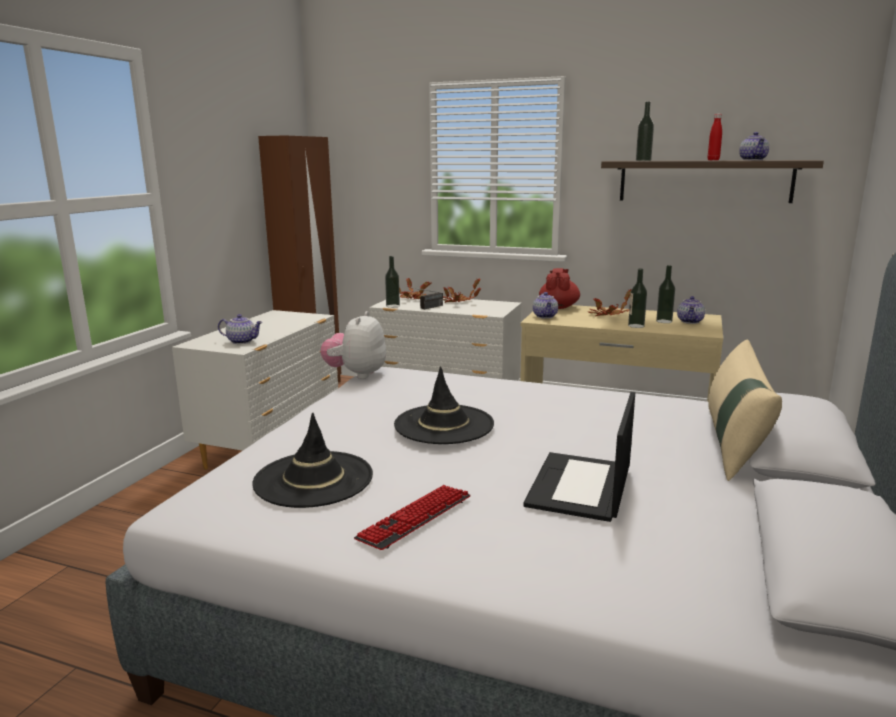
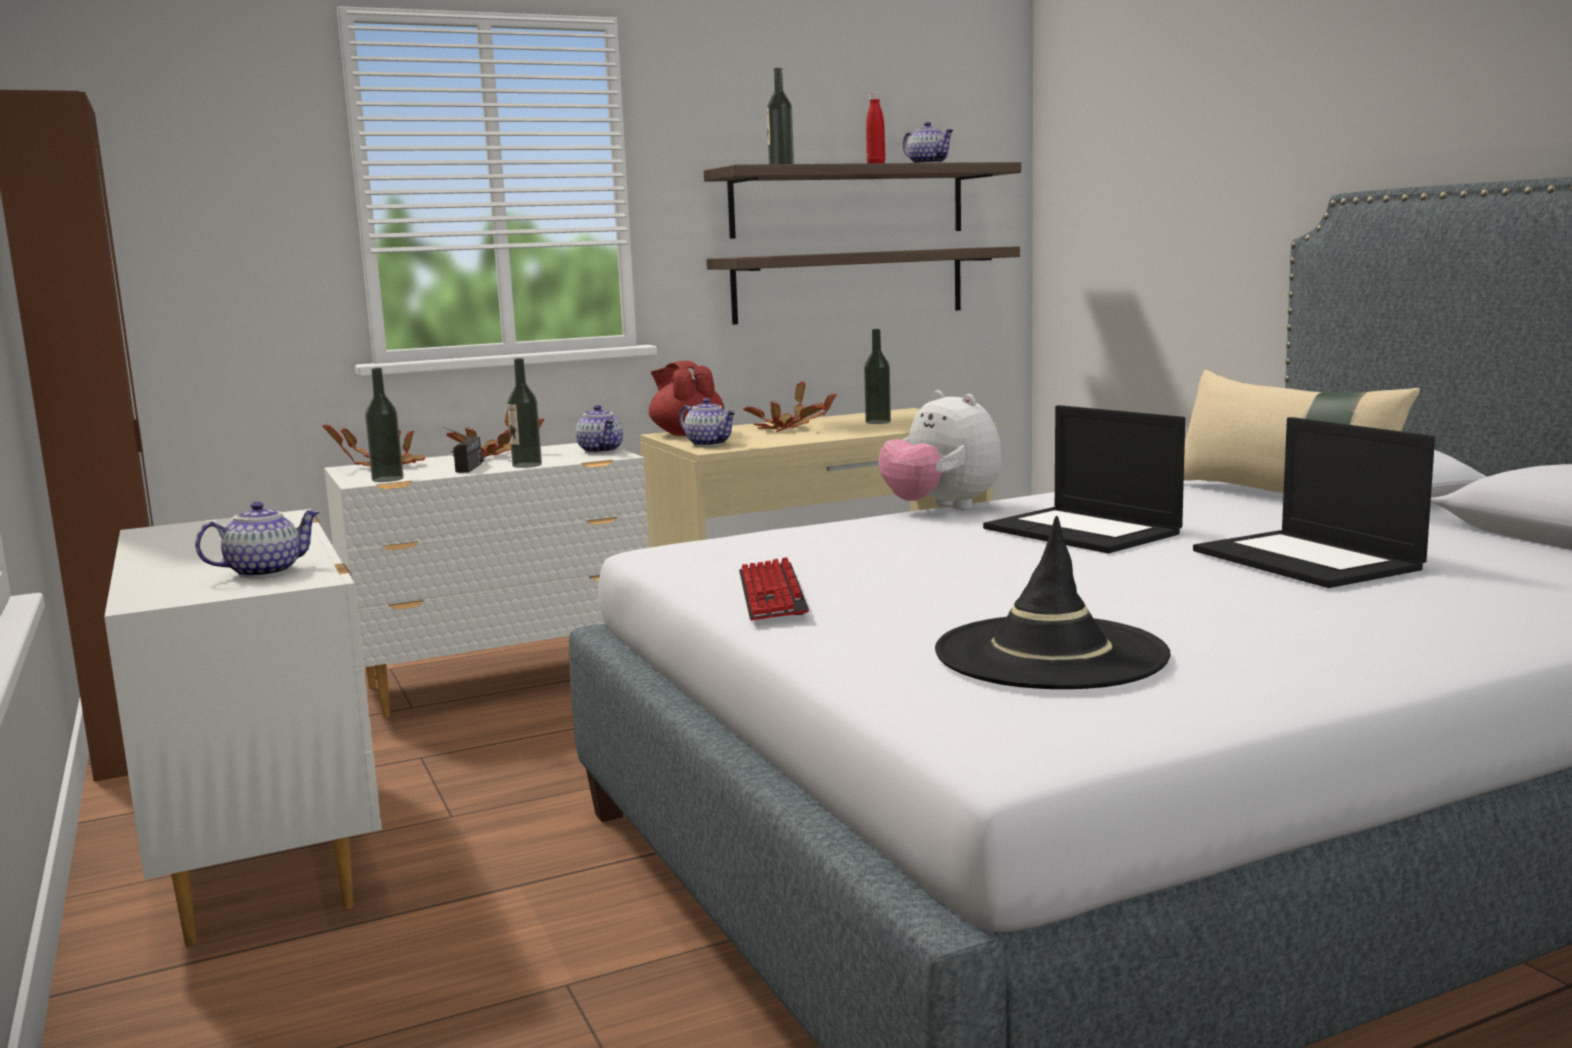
camera: 45 degrees left, 5 degrees down
plush toy [320,311,386,379] -> plush toy moved to [879,390,1001,510]
keyboard [354,485,471,550] -> keyboard moved to [739,557,809,620]
black hat [394,366,494,444] -> none
bottle [628,269,647,328] -> bottle moved to [507,358,542,468]
teapot [677,296,705,324] -> teapot moved to [576,405,623,453]
none -> shelf [707,246,1020,325]
none -> laptop [983,405,1185,554]

